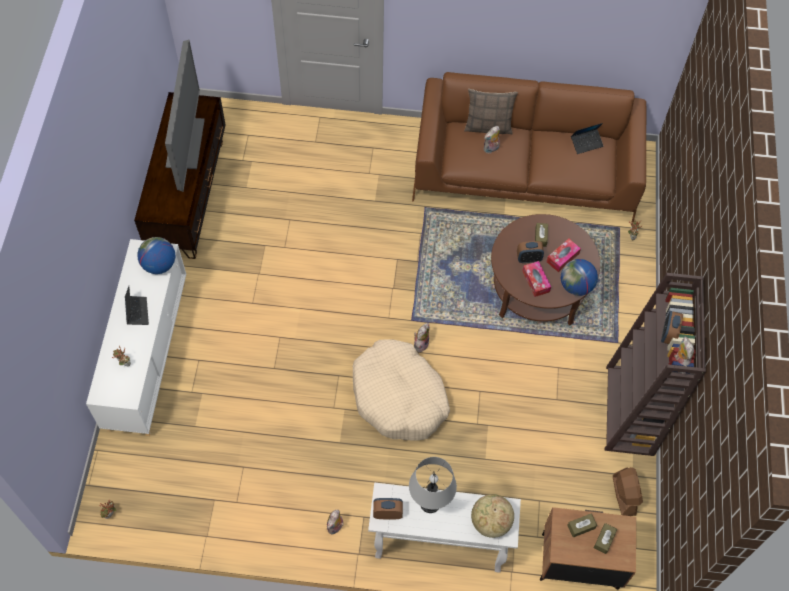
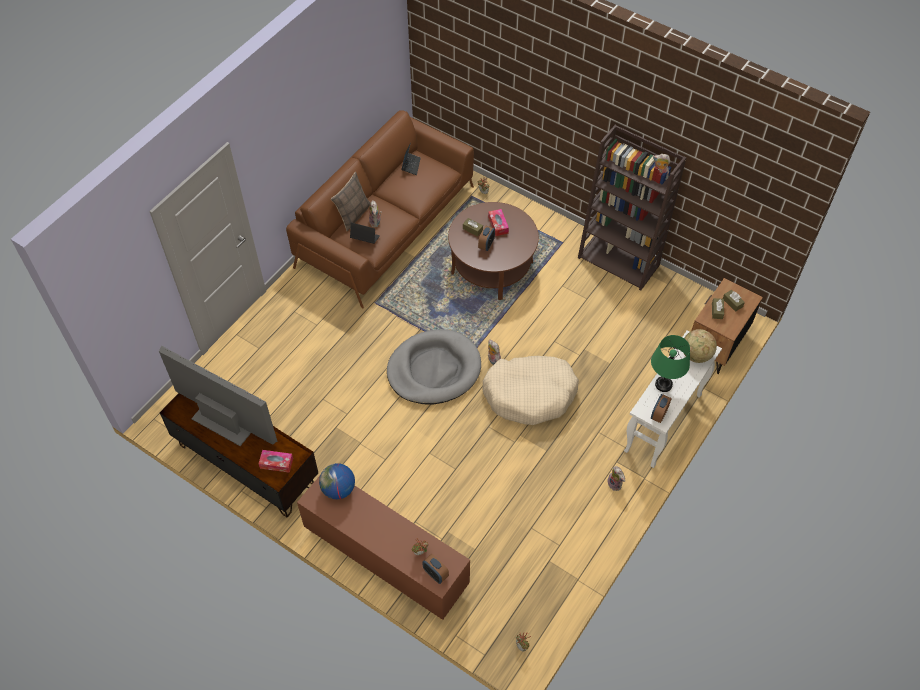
camera: 60 degrees left, 5 degrees down
white cabinet [86,239,186,436] -> brown cabinet [297,474,470,620]
laptop [125,286,149,325] -> laptop moved to [350,222,380,244]
grey table lamp [409,457,457,513] -> green table lamp [651,335,690,392]
tissue box [522,261,551,297] -> tissue box moved to [258,450,293,473]
globe [561,259,598,296] -> none
brown fan [613,467,643,516] -> none
alarm clock [661,311,683,344] -> alarm clock moved to [422,554,449,584]
none -> grey dog bed [387,329,481,404]

